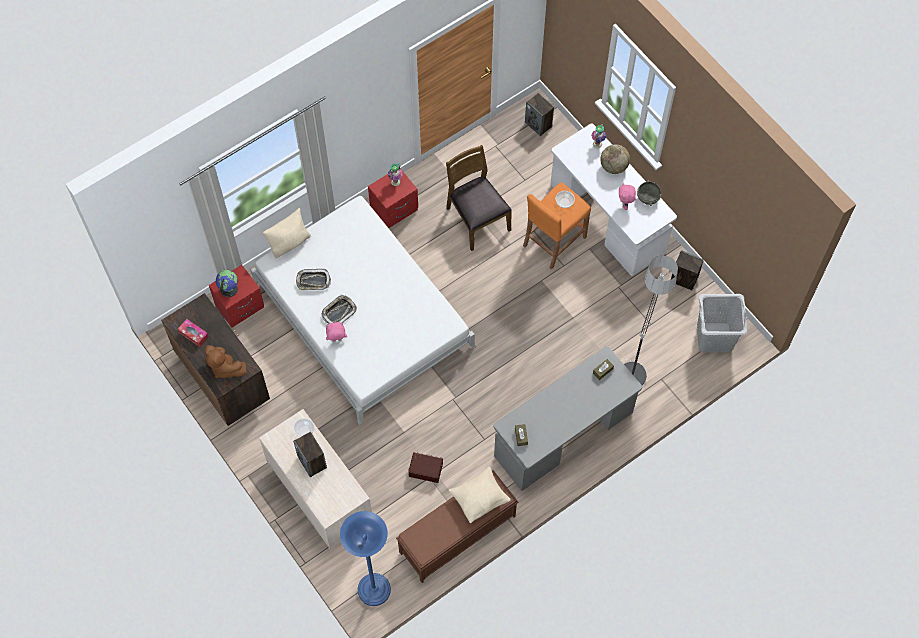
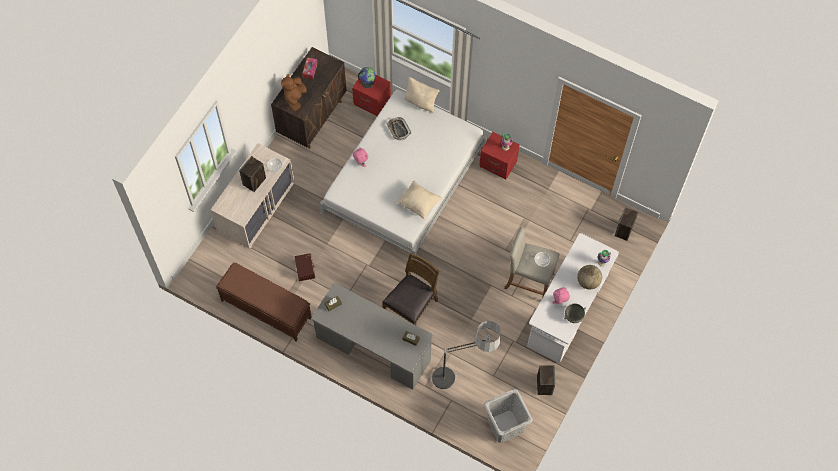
camera: 65 degrees right, 0 degrees up
tray [321,294,357,323] -> none
blue floor lamp [340,511,391,606] -> none
brown chair [446,145,512,251] -> brown chair moved to [382,253,439,325]
beige pillow [449,467,510,523] -> beige pillow moved to [397,180,443,219]
orange stool [523,182,591,270] -> beige stool [504,227,559,296]

